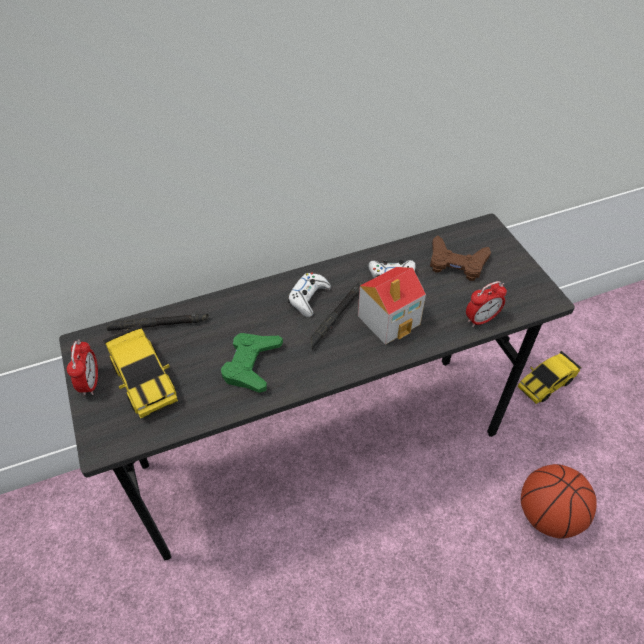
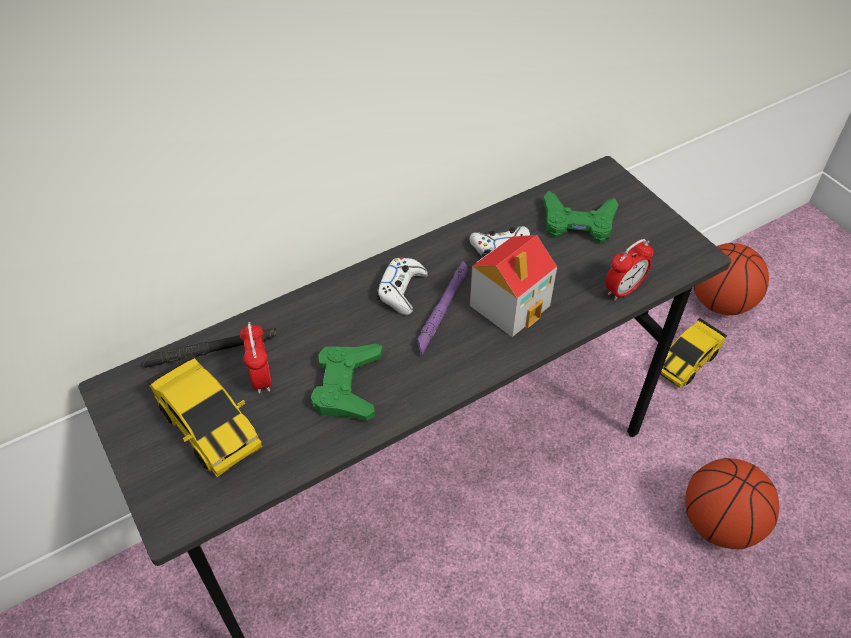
camera: 10 degrees left, 0 degrees up
alarm clock [67,340,98,396] -> alarm clock moved to [240,322,272,394]
black flashlight [311,282,362,349] -> purple flashlight [417,261,469,356]
brown game controller [430,235,491,281] -> green game controller [543,191,618,243]
none -> basketball [694,243,769,315]

